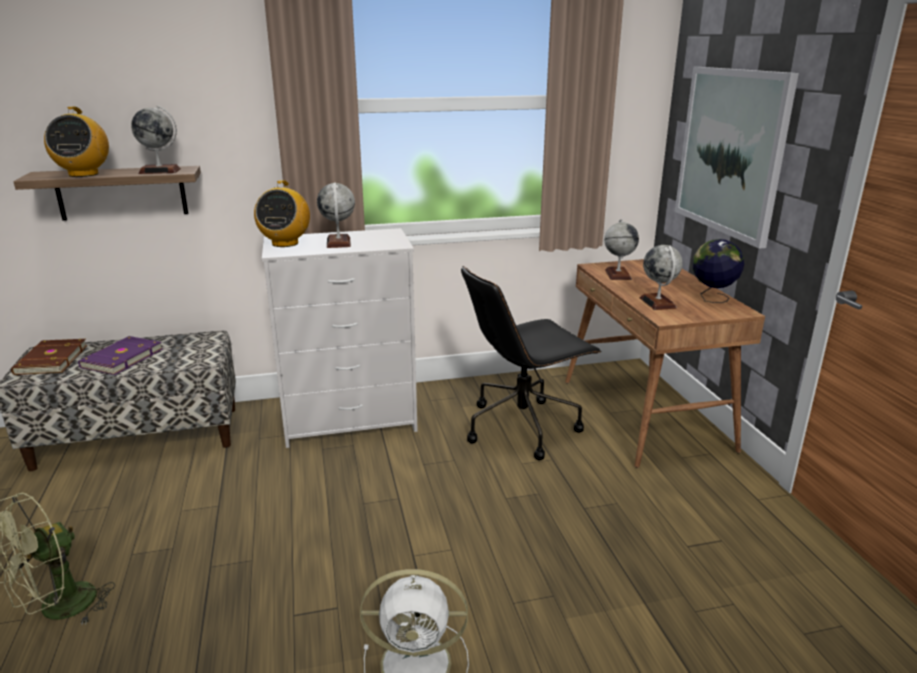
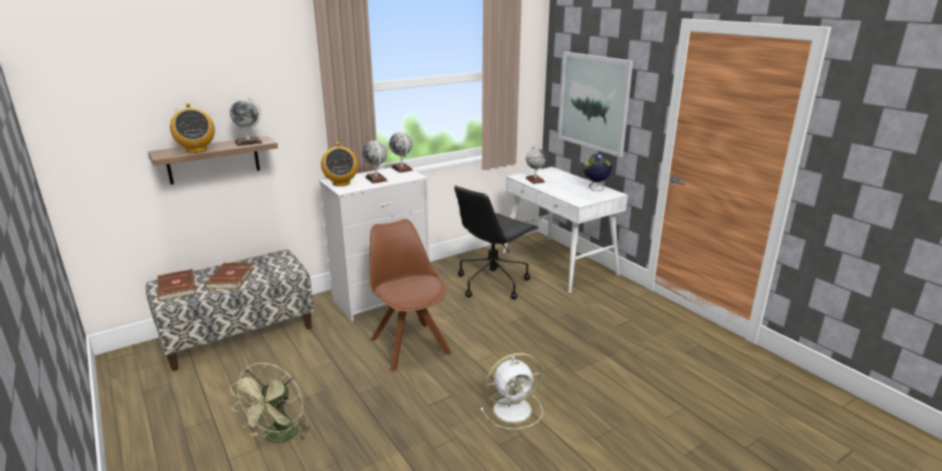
camera: 20 degrees left, 0 degrees up
purple book [78,336,163,375] -> brown book [204,263,255,289]
brown desk [565,259,765,468] -> white desk [503,167,628,293]
globe [640,245,683,310] -> globe moved to [389,132,413,173]
none -> brown chair [369,219,452,372]

